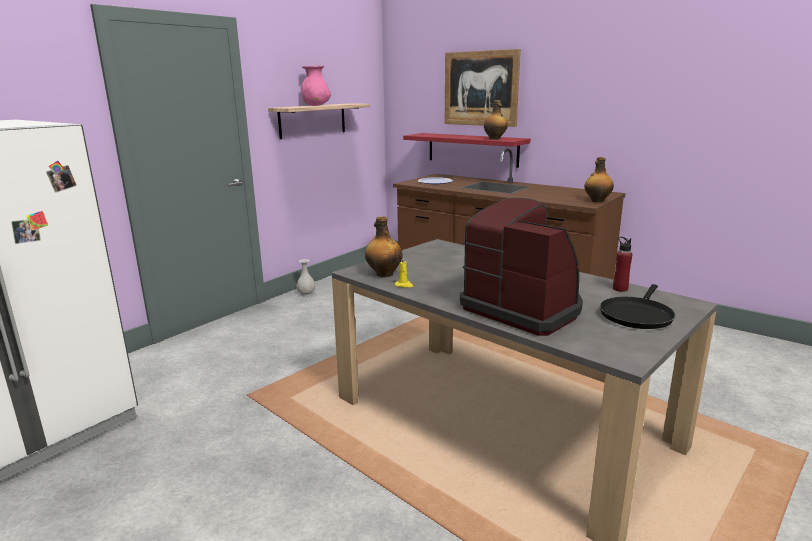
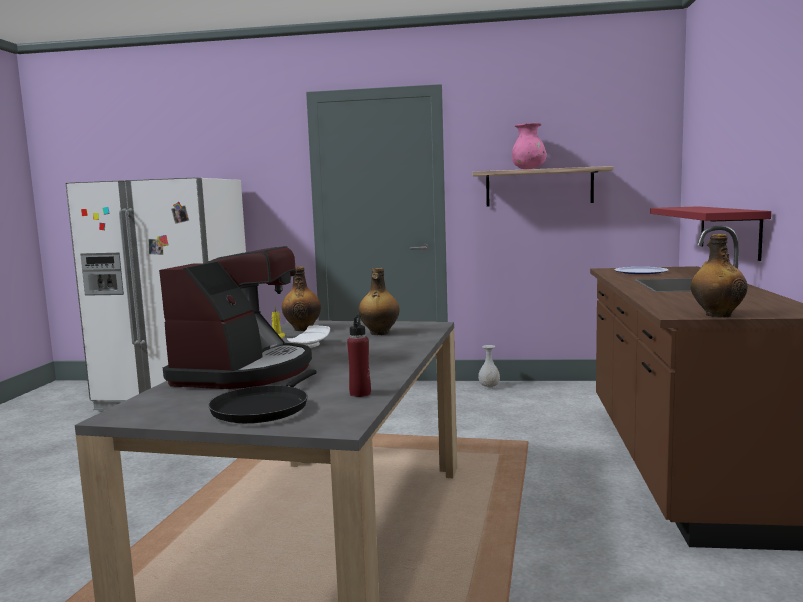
camera: 60 degrees right, 10 degrees down
picture [445,49,521,127] -> none
bottle [484,100,508,140] -> bottle moved to [358,268,400,335]
black frying pan [600,284,675,329] -> black frying pan turned 75 degrees counterclockwise [208,370,317,423]
none -> white plate [287,326,330,348]

